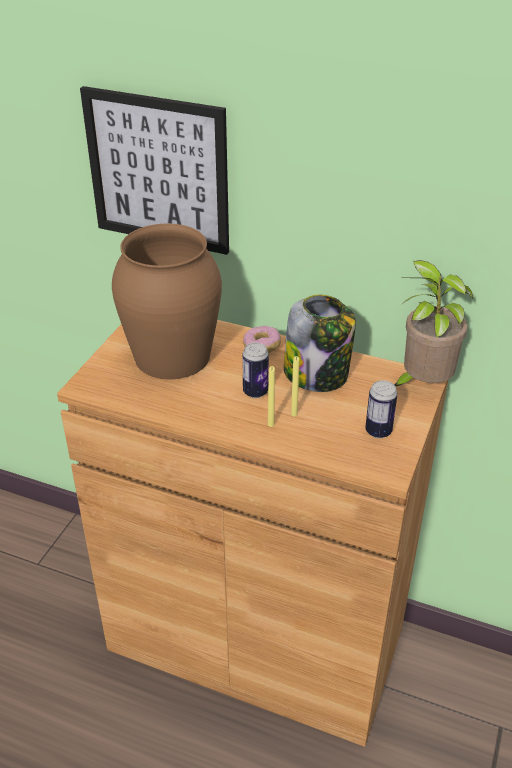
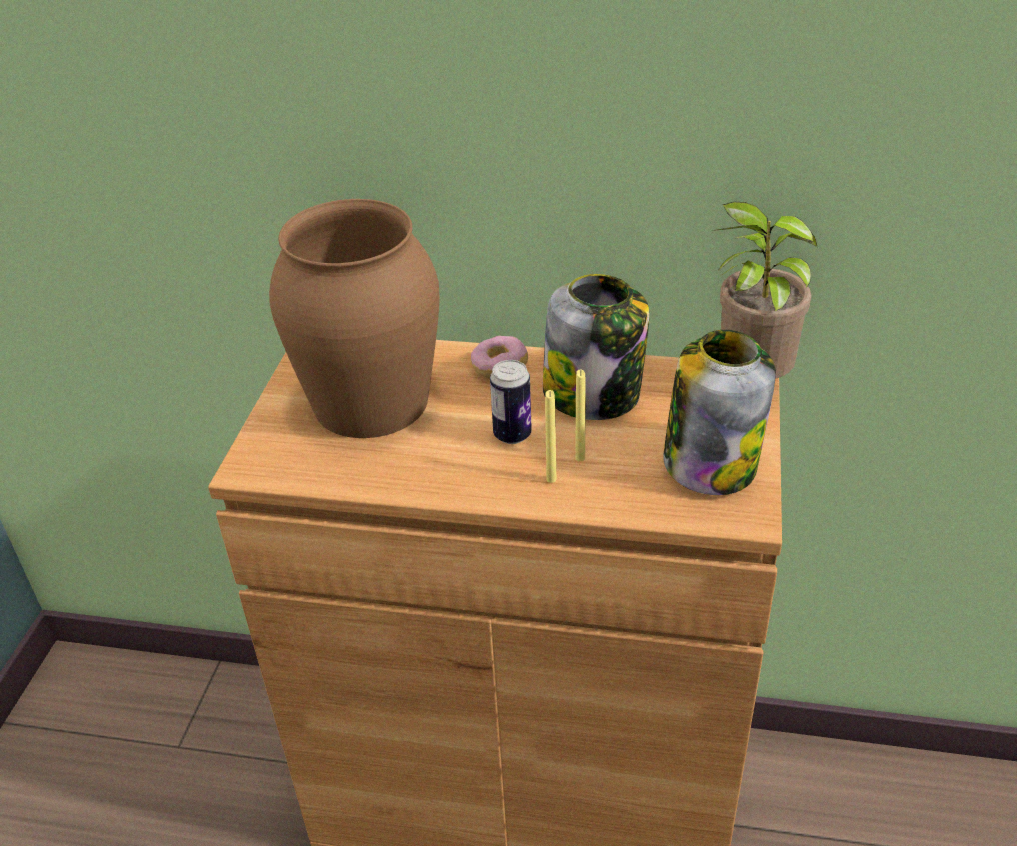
camera: 10 degrees left, 0 degrees up
picture [80,86,229,255] -> none
can [365,380,397,438] -> jar [663,330,776,495]

